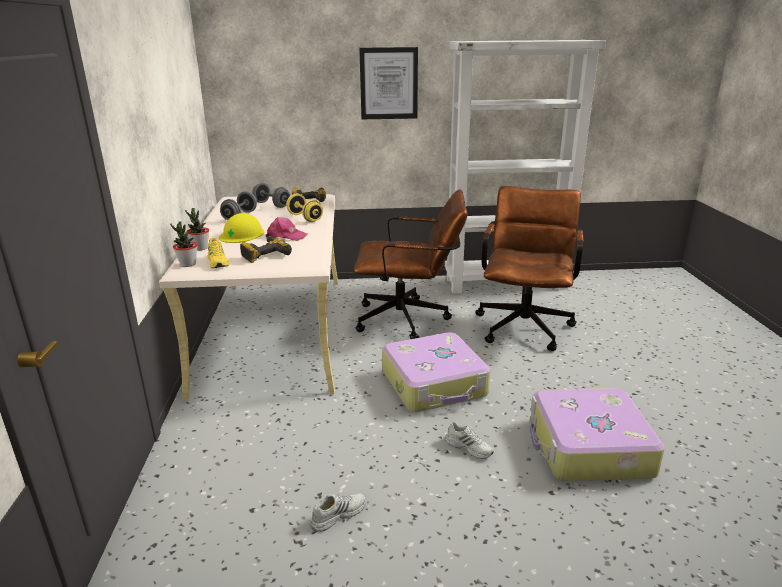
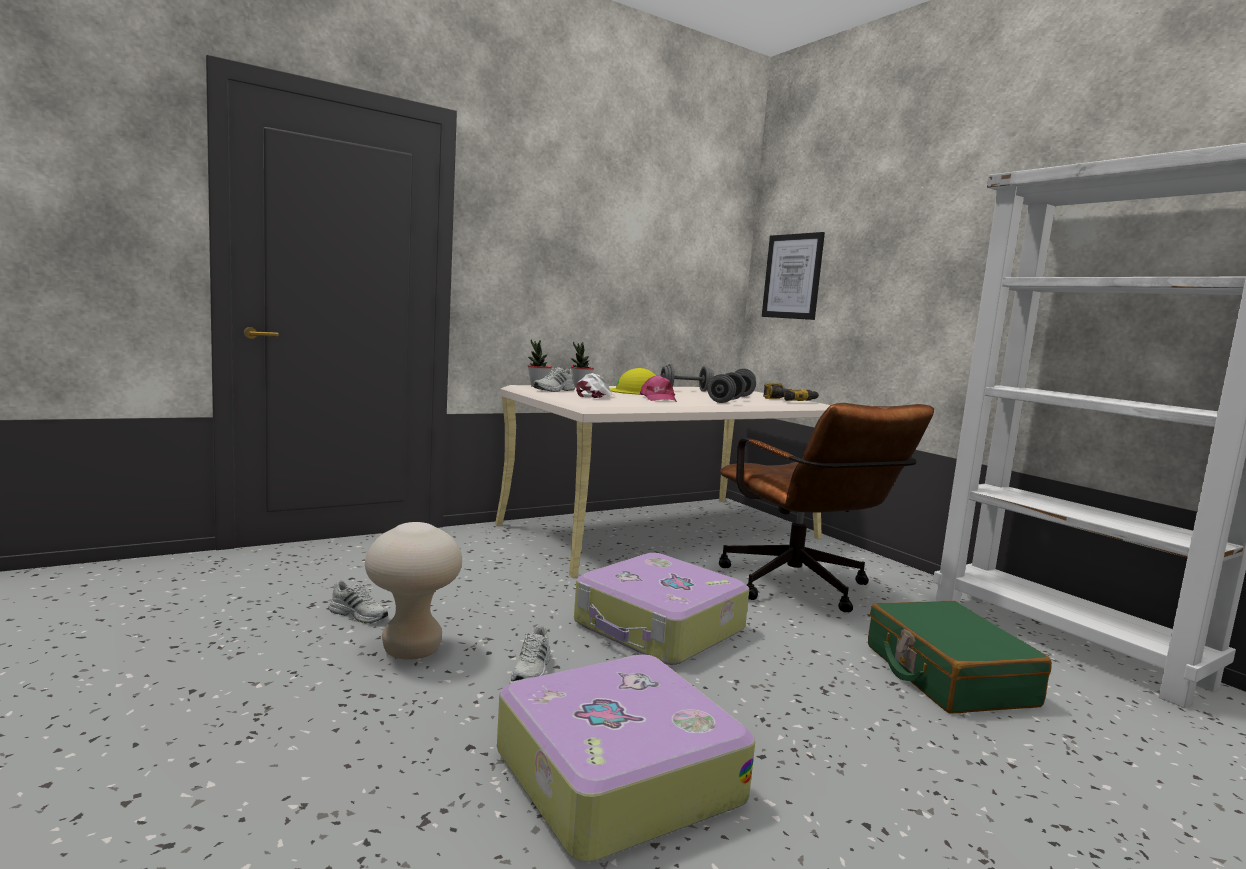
camera: 60 degrees right, 15 degrees down
yellow shoe [207,238,229,268] -> white shoe [534,367,575,392]
power drill [240,236,292,263] -> white cap [576,373,616,398]
yellow dumbbell [286,193,323,222] -> grey dumbbell [707,372,746,403]
picture [359,47,418,119] -> picture moved to [762,232,825,320]
brown office chair [475,186,584,351] -> green suitcase [868,601,1052,713]
none -> beige stool [365,522,462,660]

